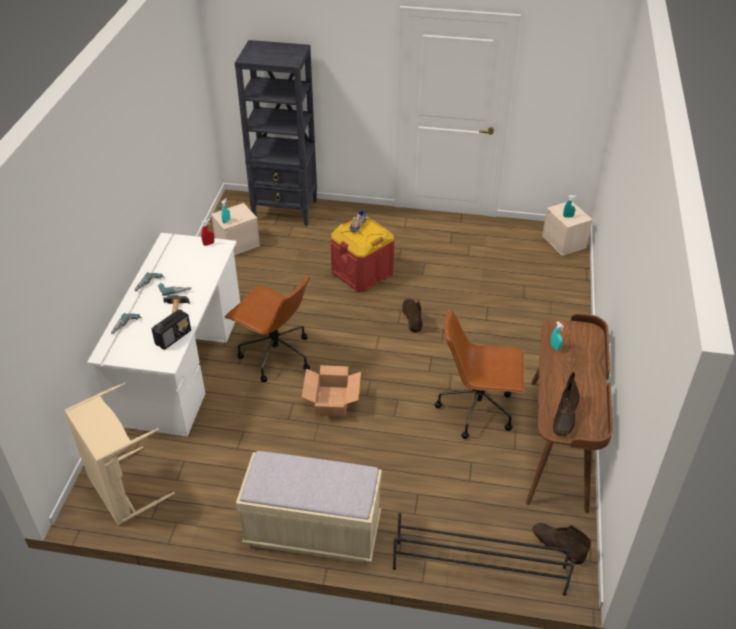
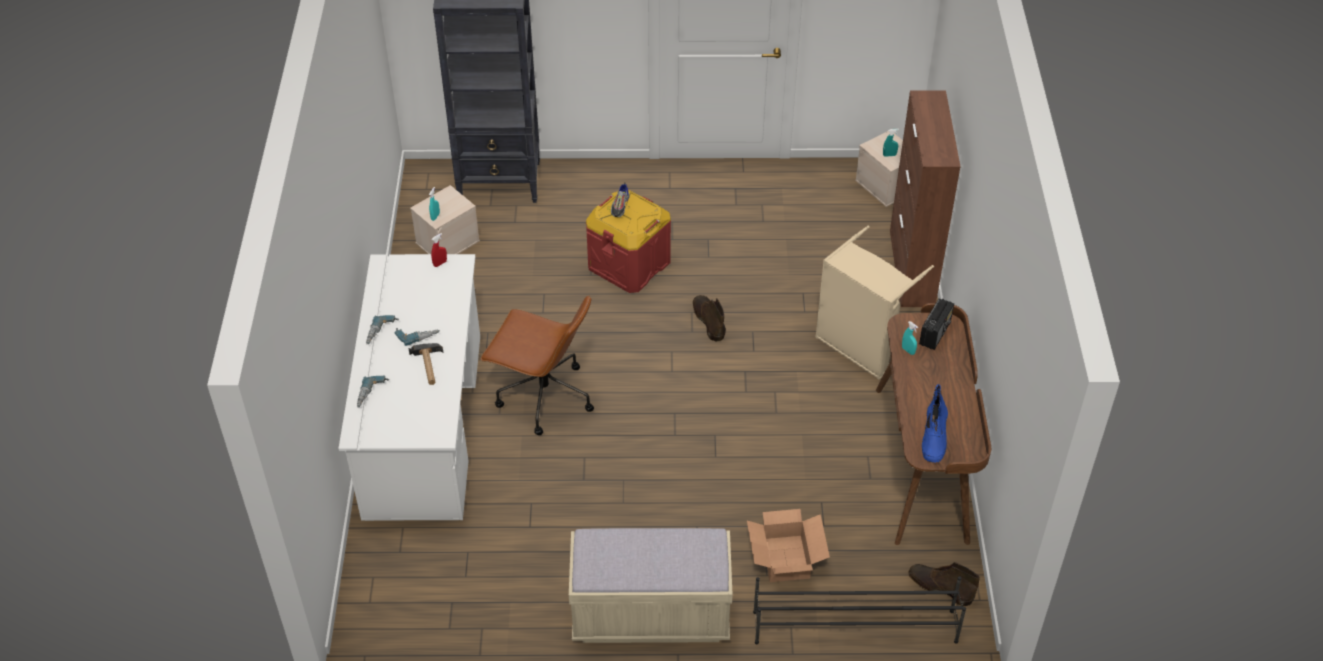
camera: 10 degrees left, 5 degrees up
beige laundry basket [64,382,175,525] -> beige laundry basket moved to [815,226,934,380]
radio [152,309,191,350] -> radio moved to [919,299,954,350]
cardboard box [302,365,361,417] -> cardboard box moved to [747,509,830,582]
brown office chair [435,309,525,439] -> none
brown boot [553,372,580,437] -> blue boot [922,384,948,463]
none -> brown cabinet [890,90,961,307]

